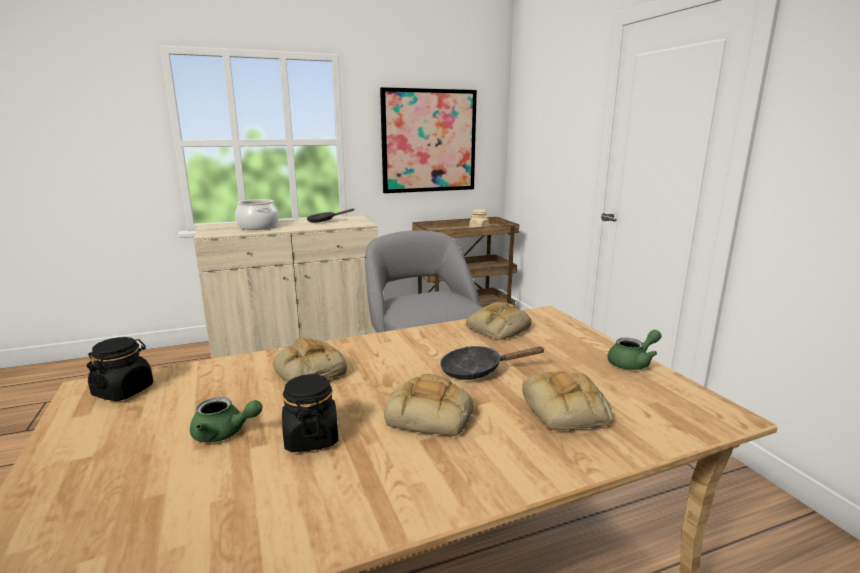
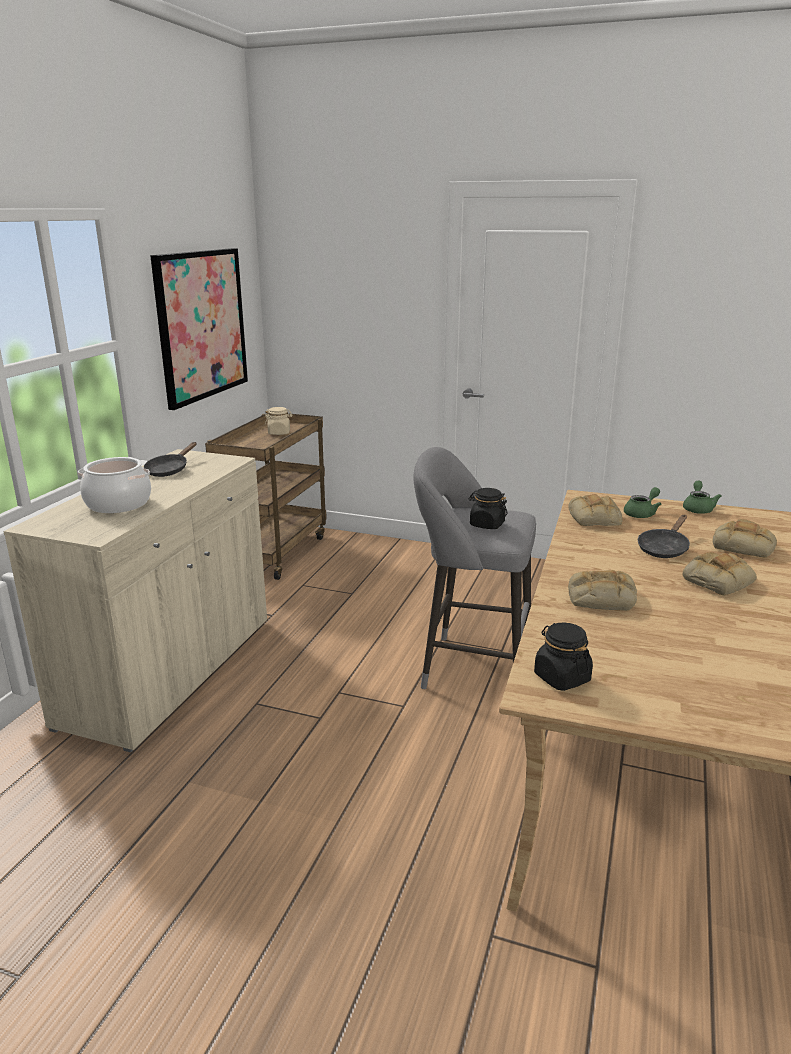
camera: 50 degrees left, 5 degrees up
green teapot [190,397,262,442] -> green teapot moved to [624,487,661,518]
black jar [282,374,338,452] -> black jar moved to [469,488,508,529]

